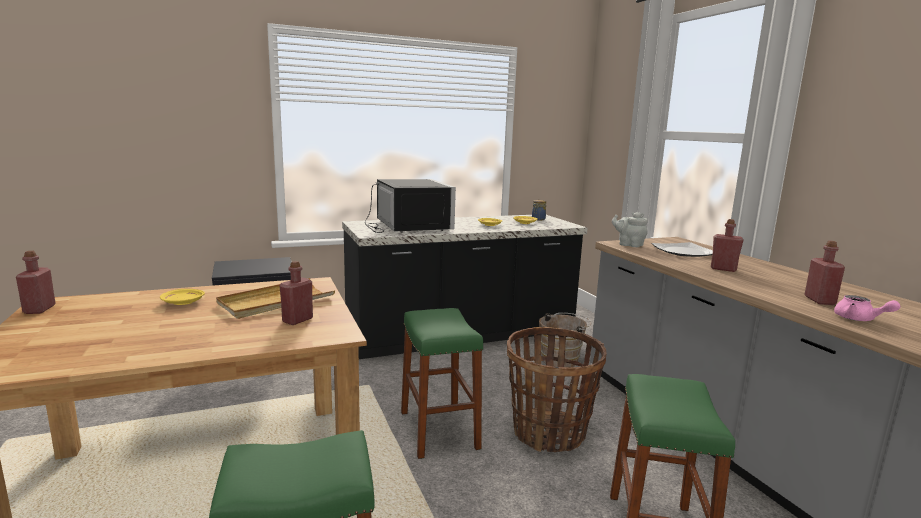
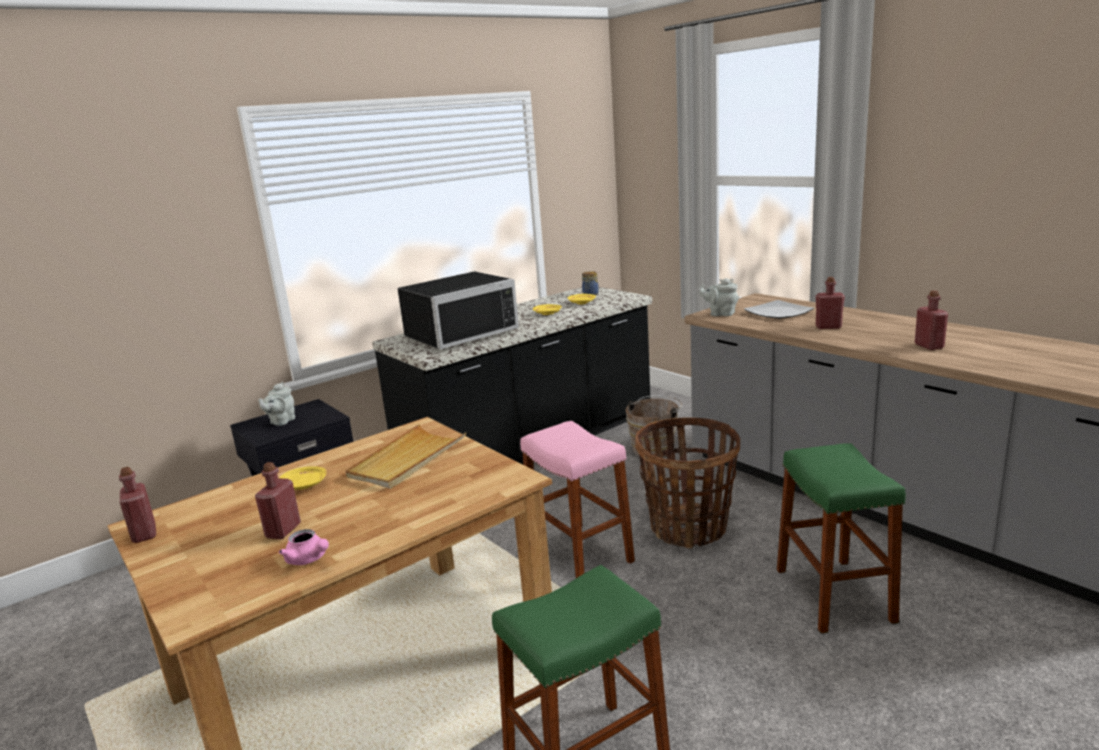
camera: 15 degrees left, 5 degrees up
red bottle [280,261,313,325] -> red bottle moved to [255,462,301,539]
black microwave [365,179,456,233] -> black microwave turned 90 degrees clockwise [397,271,519,349]
green stool [401,308,483,459] -> pink stool [520,421,635,578]
pink teapot [834,295,900,321] -> pink teapot moved to [279,529,329,565]
none -> grey teapot [258,382,295,426]

